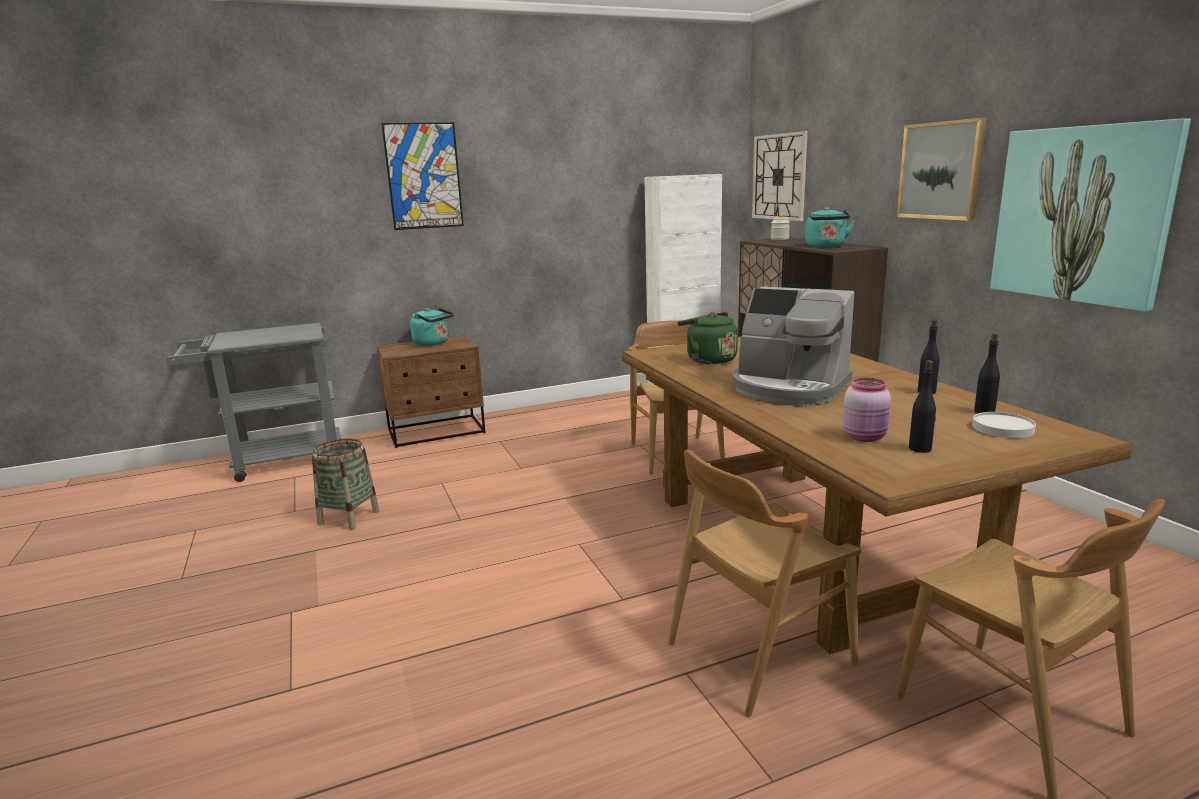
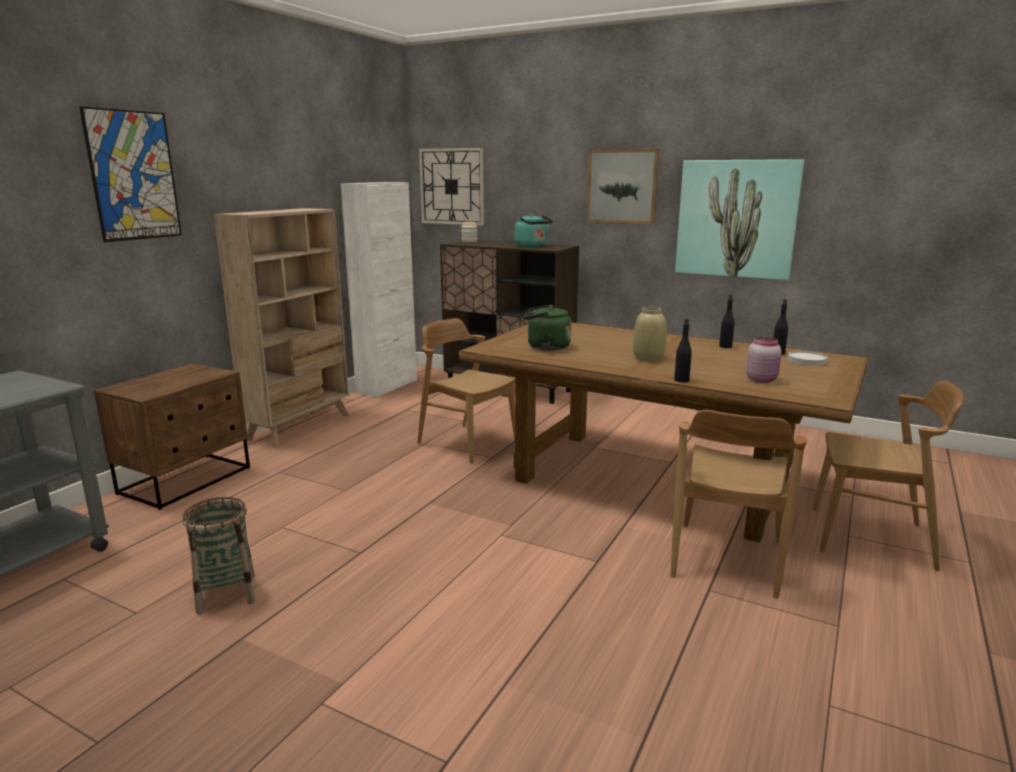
camera: 40 degrees left, 0 degrees up
turquoise kettle [410,308,454,346] -> none
coffee machine [733,286,854,405] -> beige vase [633,307,667,362]
black bottle [909,360,936,453] -> black bottle moved to [674,318,692,382]
none -> beige bookcase [214,208,349,448]

